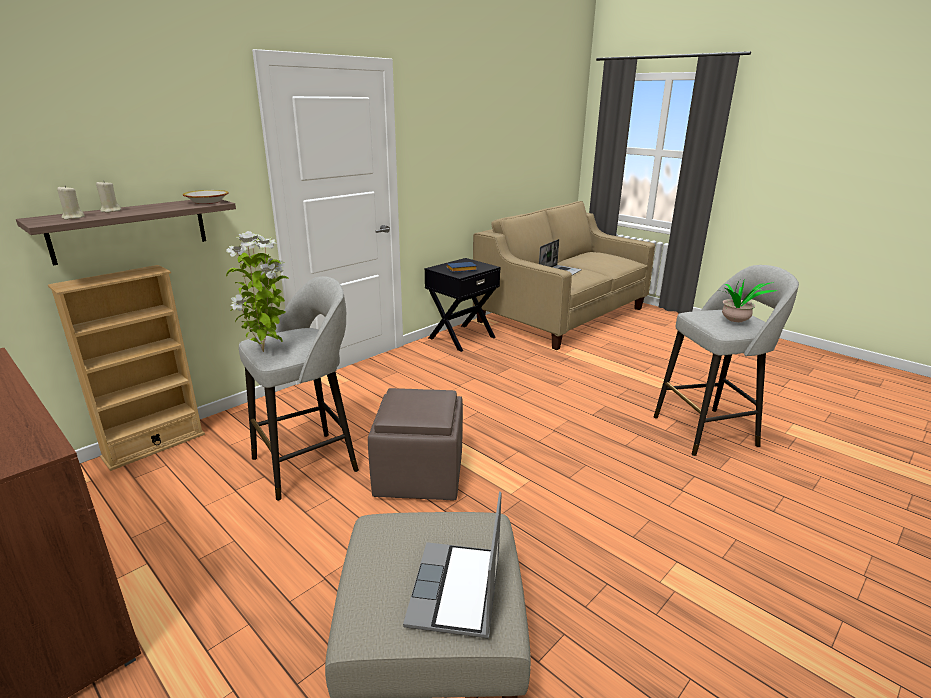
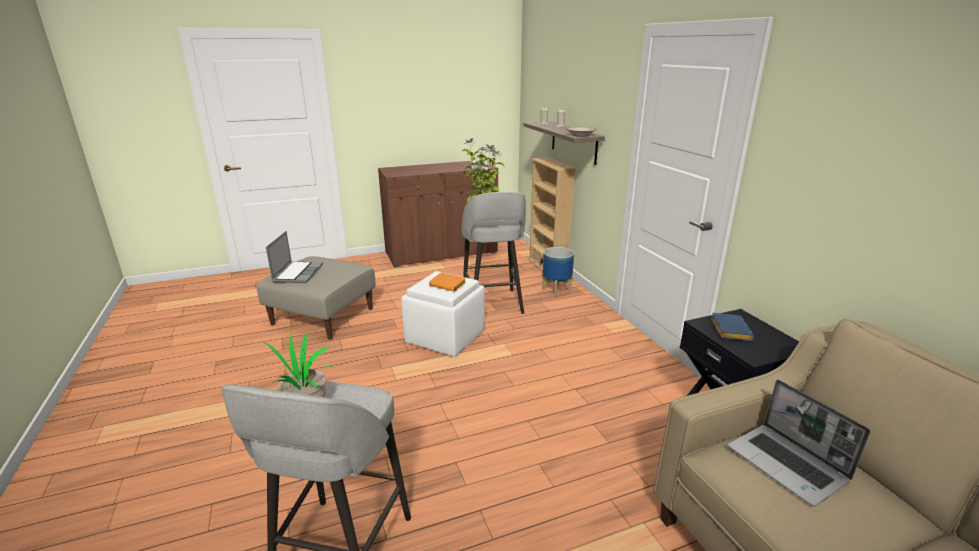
camera: 115 degrees right, 0 degrees up
brown ottoman [368,388,463,500] -> white ottoman [401,271,485,357]
laptop [403,492,502,639] -> laptop turned 60 degrees clockwise [266,231,323,283]
none -> orange book [429,272,466,292]
none -> planter [542,247,574,297]

